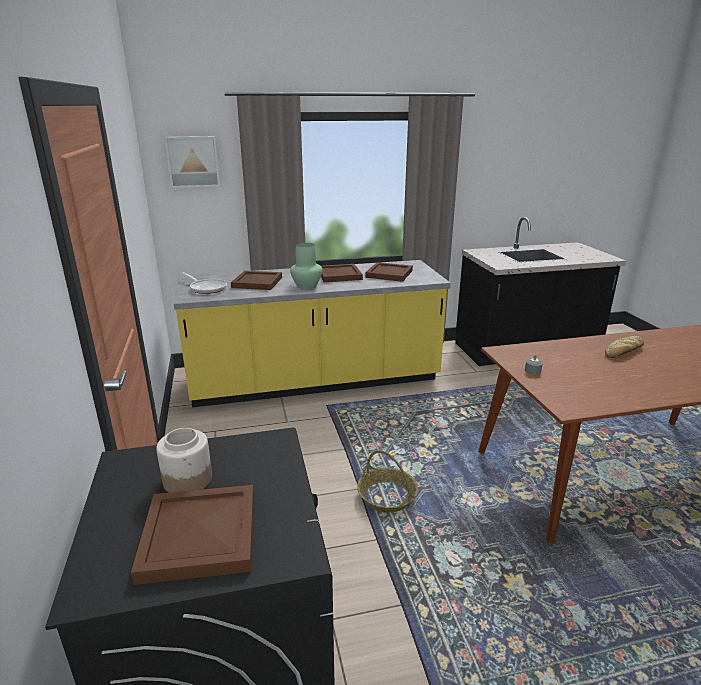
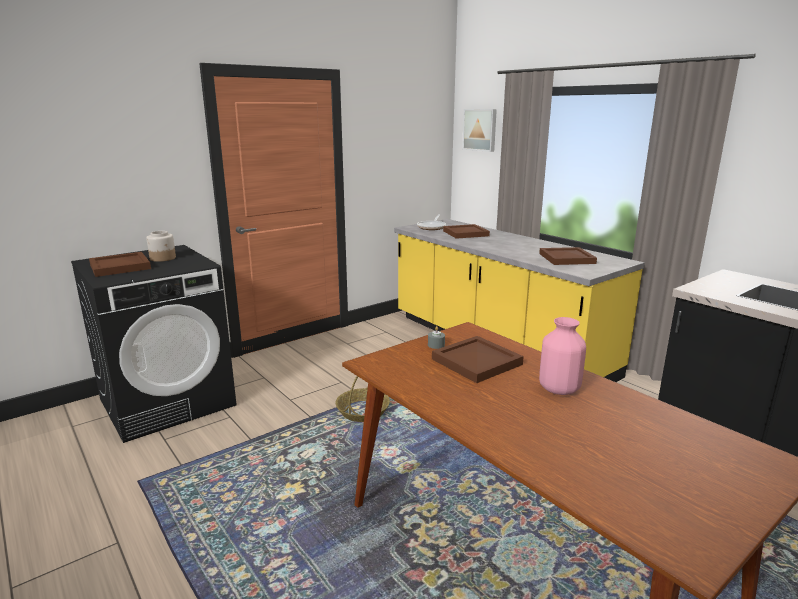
camera: 65 degrees right, 5 degrees down
green vase [290,243,322,289] -> none
brown tray [321,264,363,282] -> brown tray moved to [432,336,524,383]
bread [605,336,644,358] -> pink vase [539,317,586,395]

